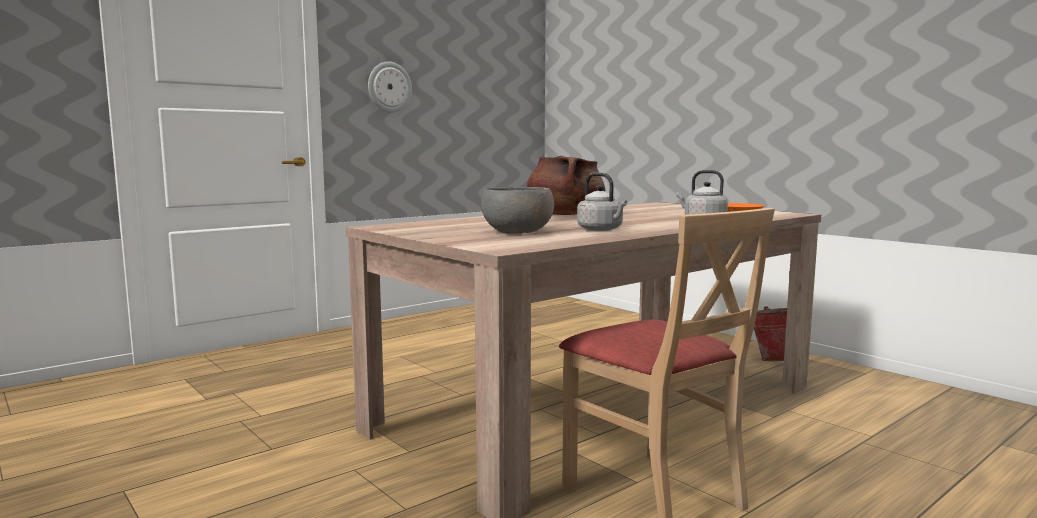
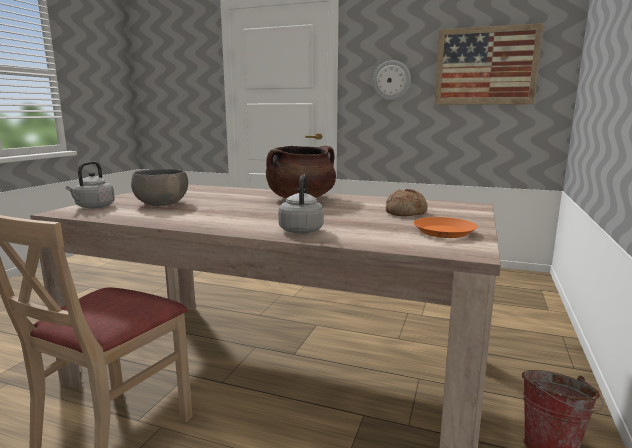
camera: 60 degrees right, 5 degrees up
grey kettle [577,172,627,231] -> grey kettle moved to [66,161,115,209]
none -> bread [385,189,428,216]
none -> picture [434,23,543,105]

